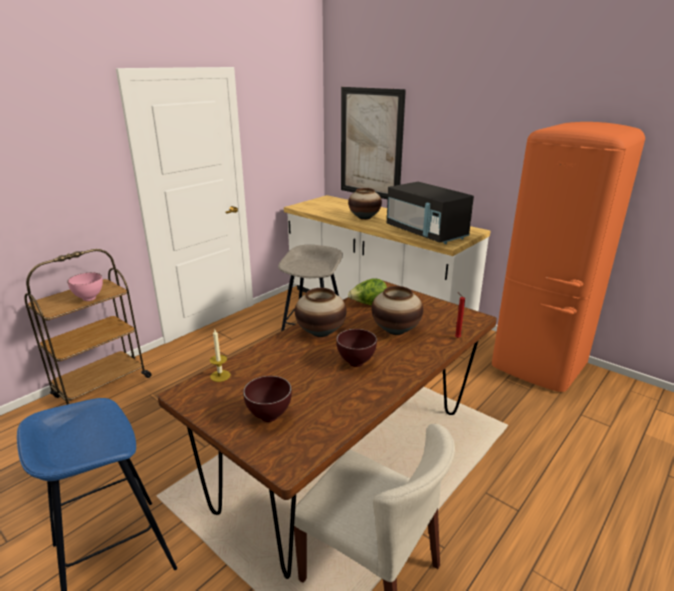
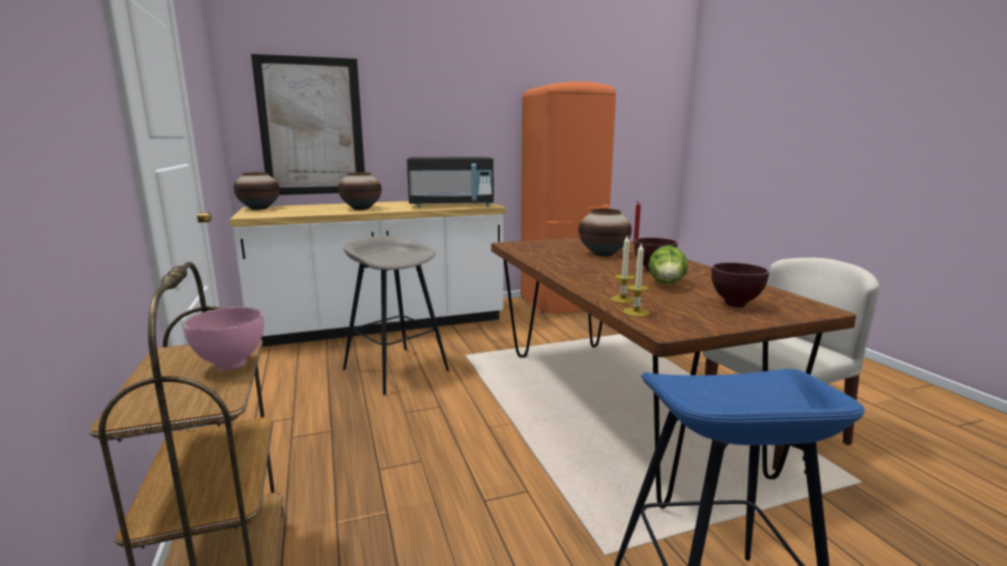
camera: 60 degrees left, 10 degrees down
vase [295,288,347,337] -> vase moved to [234,172,280,210]
lettuce [348,278,387,305] -> lettuce moved to [648,245,688,284]
none -> candle [611,236,635,303]

